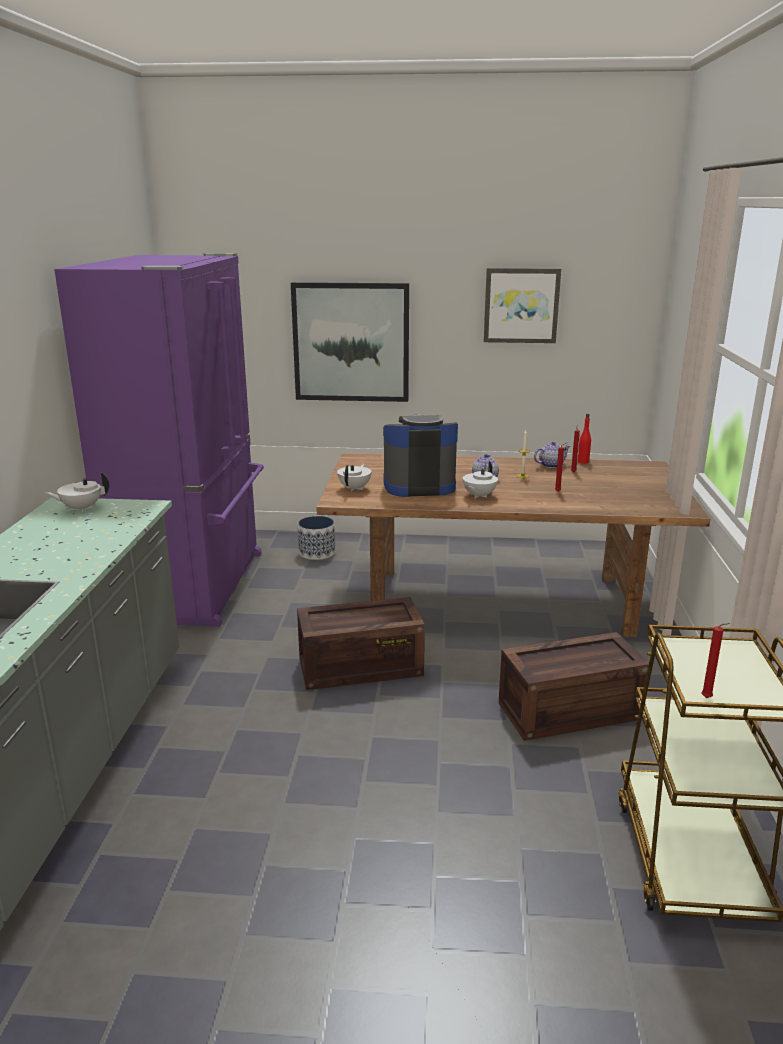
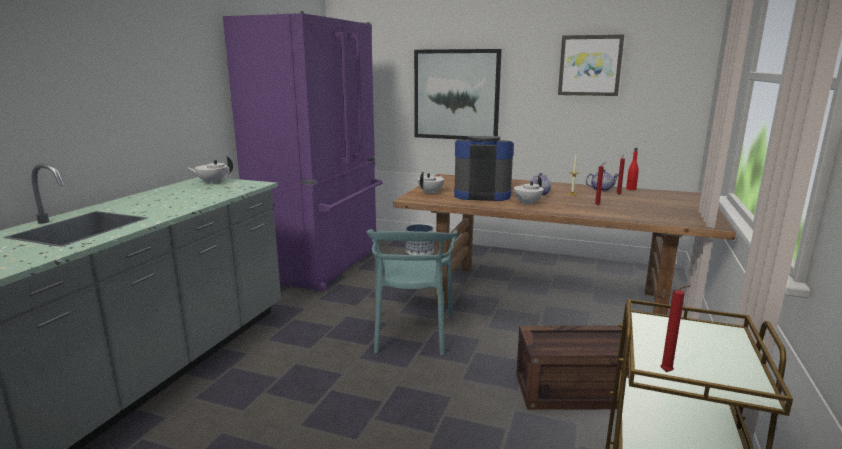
camera: 15 degrees right, 5 degrees down
crate [297,597,425,690] -> turquoise chair [367,229,458,355]

